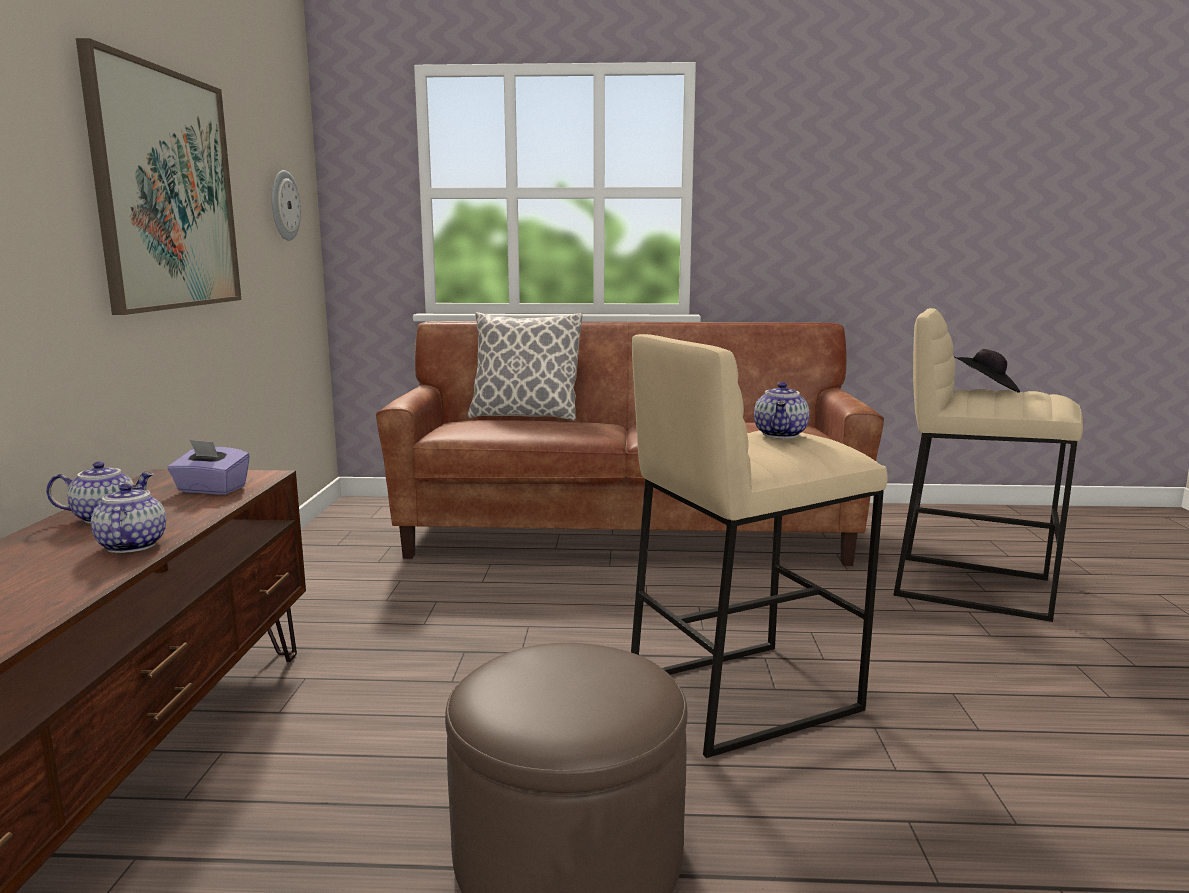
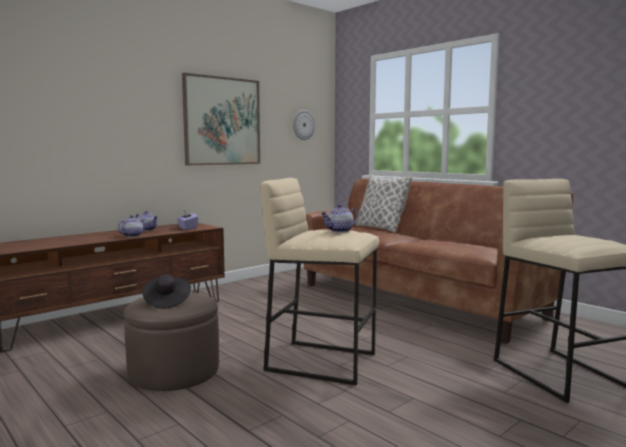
camera: 45 degrees right, 5 degrees down
black hat [954,349,1020,393] -> black hat moved to [142,274,191,309]

